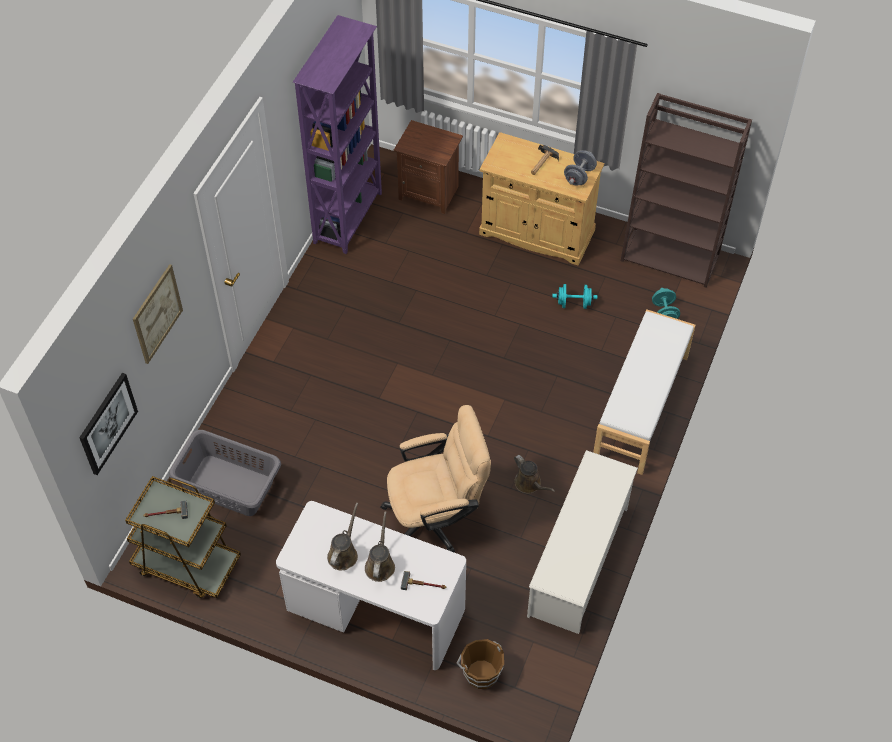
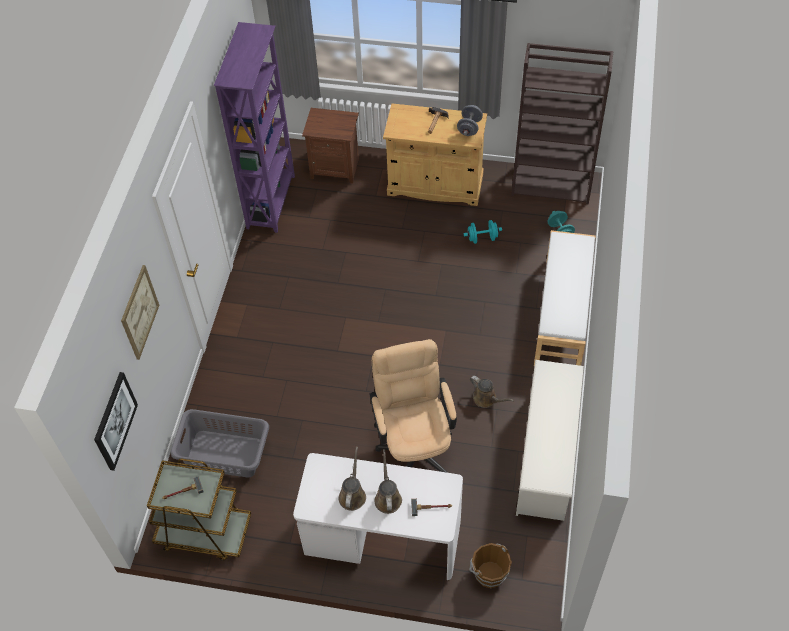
camera: 10 degrees left, 0 degrees up
beige office chair [380,405,491,552] -> beige office chair turned 75 degrees counterclockwise [370,339,457,473]

